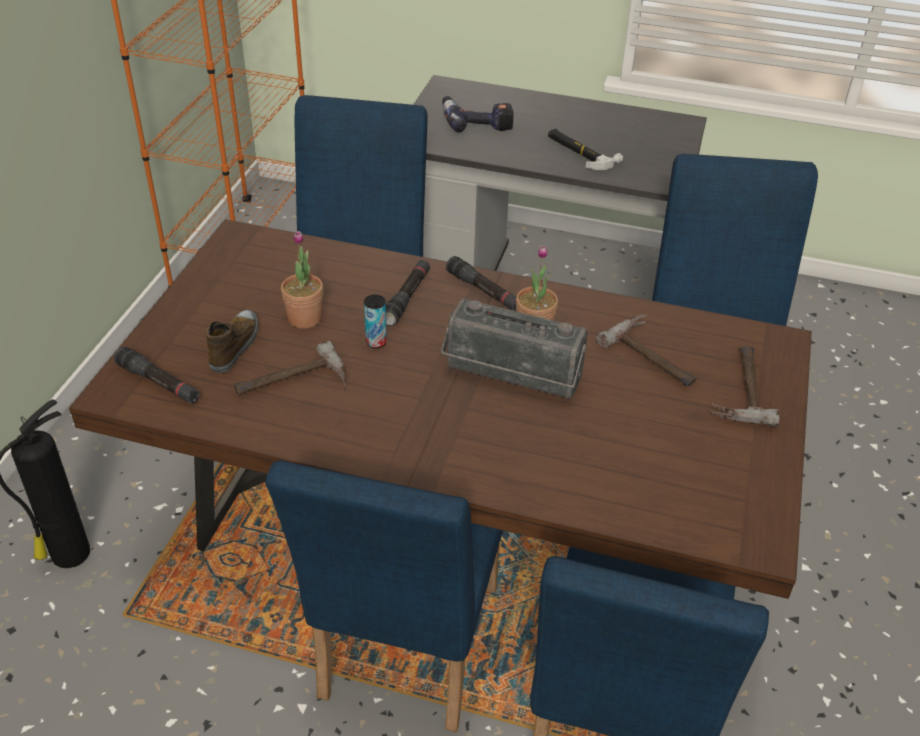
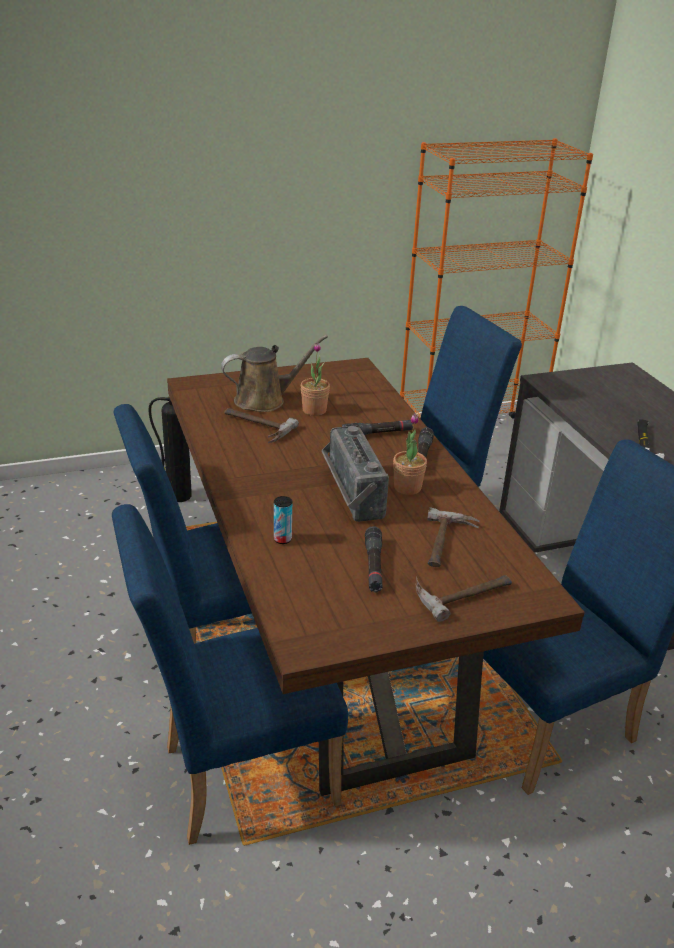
camera: 55 degrees right, 10 degrees down
black flashlight [114,346,200,404] -> black flashlight moved to [365,526,382,593]
shoe [206,310,258,373] -> brown watering can [221,335,328,412]
can [364,295,387,349] -> can moved to [274,496,292,544]
power drill [442,96,513,132] -> none

